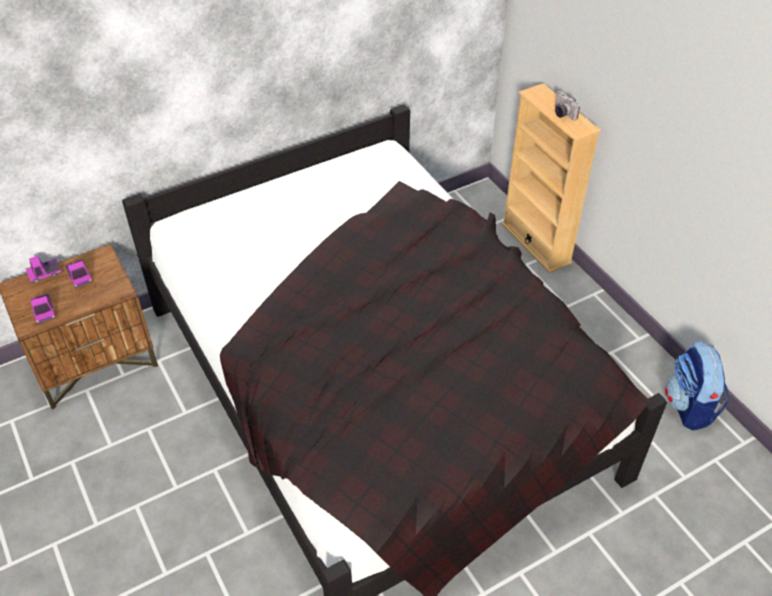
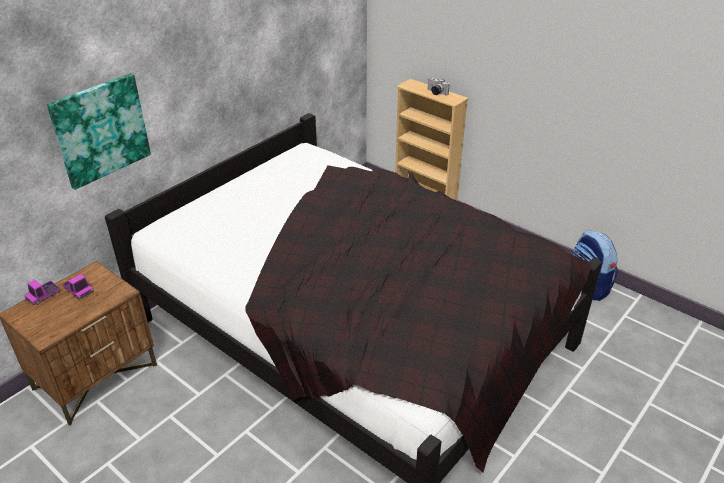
camera: 20 degrees left, 10 degrees down
toy truck [30,294,56,324] -> none
none -> picture [47,73,151,190]

